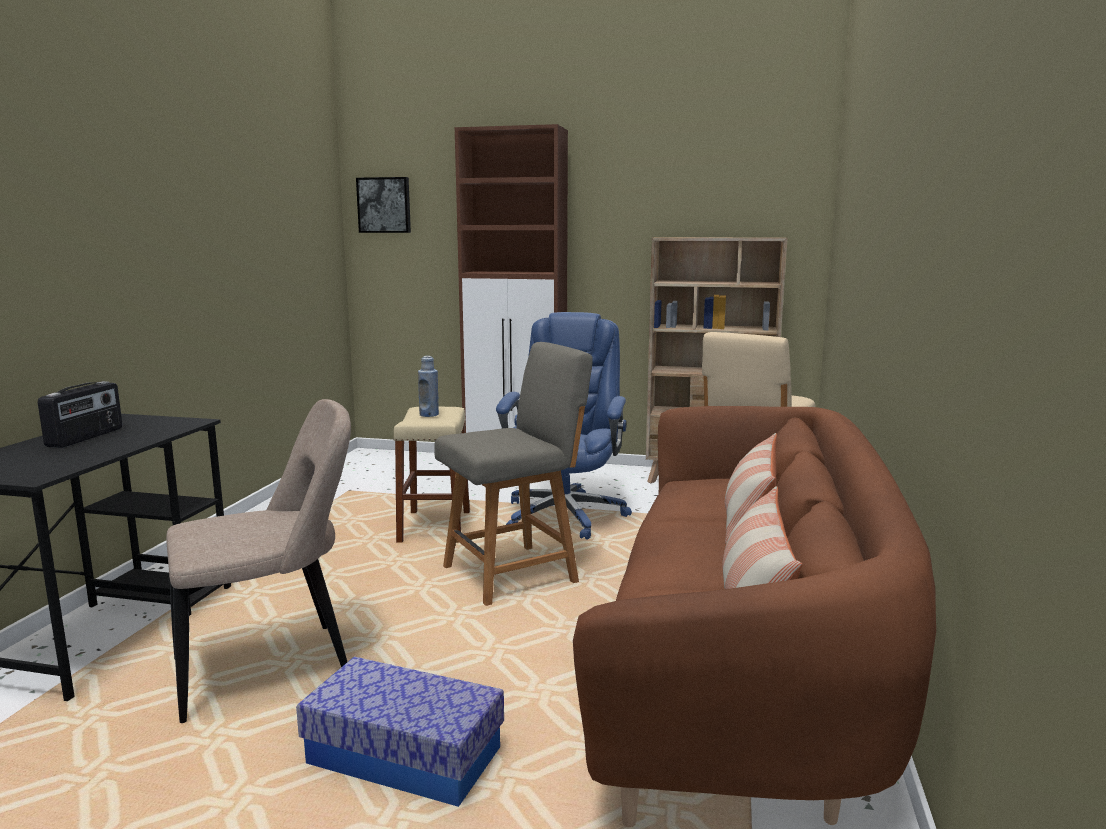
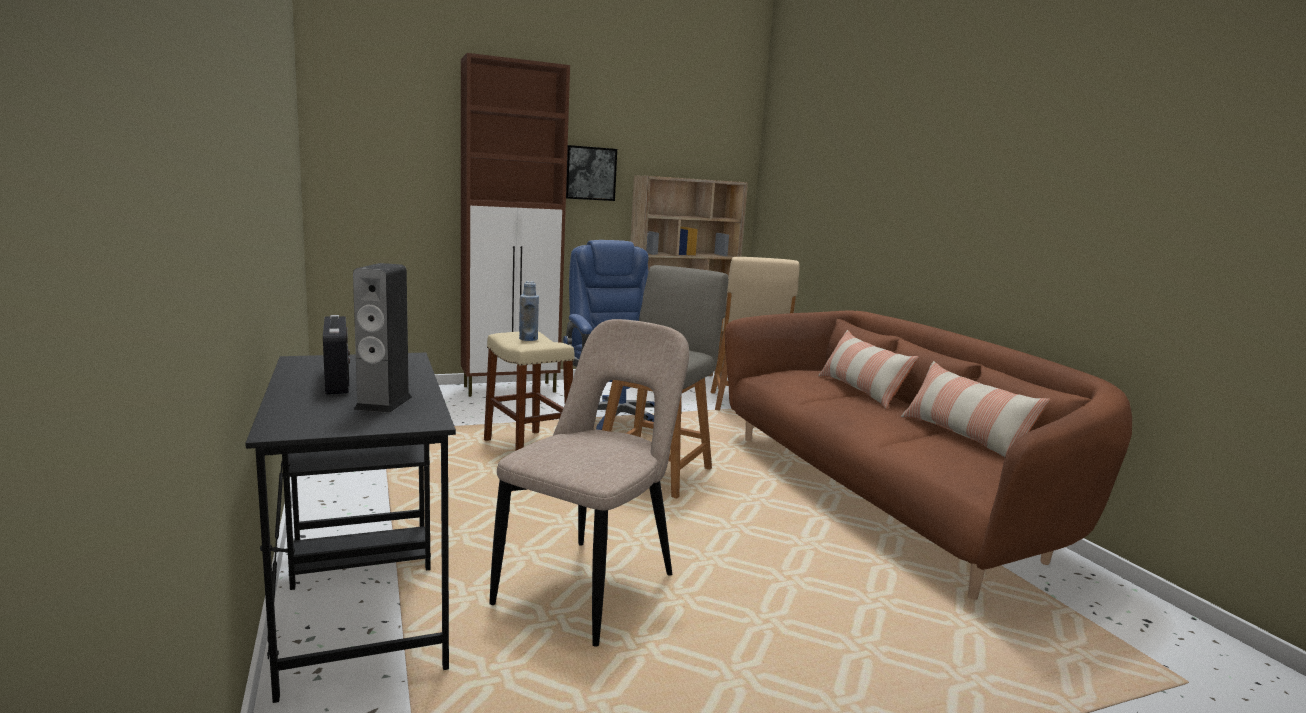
camera: 35 degrees left, 0 degrees up
storage box [296,657,504,807] -> none
picture [356,177,411,233] -> picture moved to [566,145,617,201]
none -> speaker [353,263,412,413]

